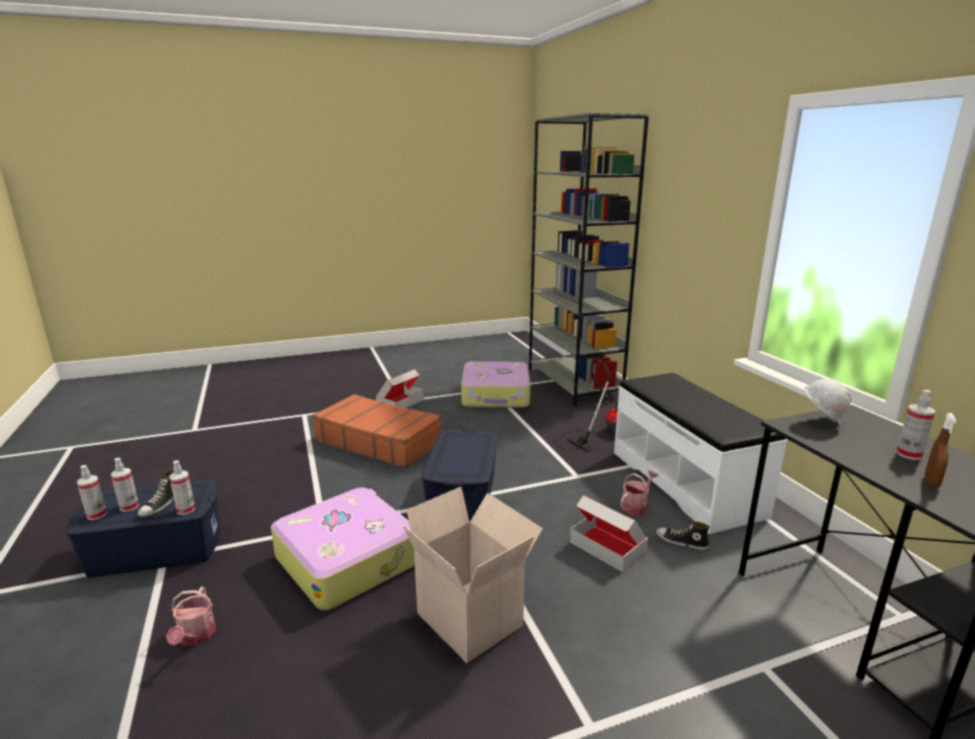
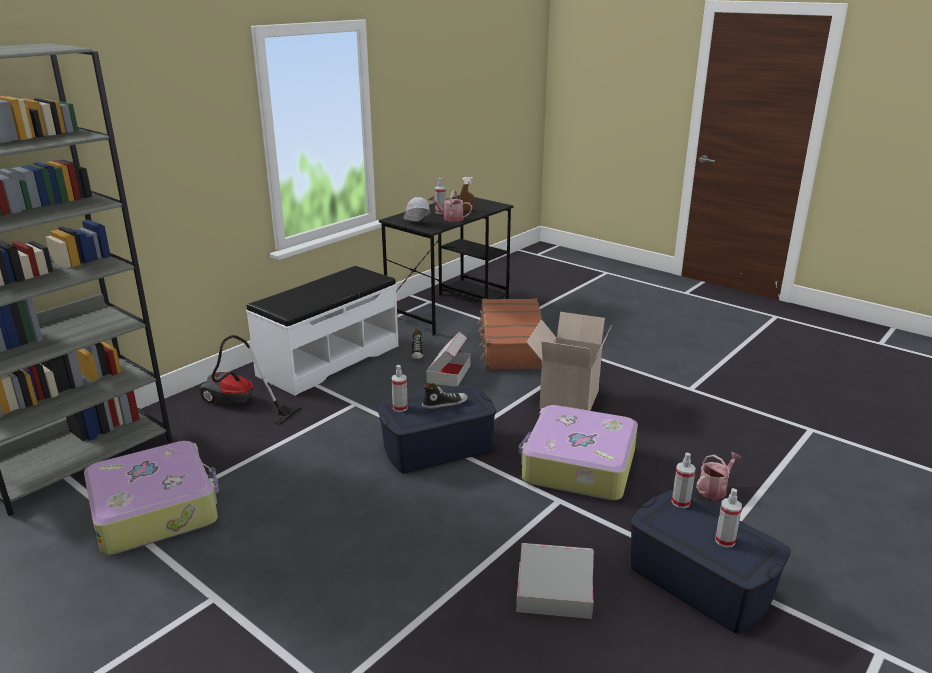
camera: 120 degrees left, 5 degrees up
spray bottle [77,465,107,520] -> spray bottle moved to [391,365,408,412]
shoe [138,469,174,517] -> shoe moved to [422,383,468,409]
brown suitcase [312,394,441,468] -> brown suitcase moved to [477,298,542,369]
cardboard box [376,369,424,408] -> cardboard box moved to [516,543,594,619]
watering can [620,470,658,515] -> watering can moved to [428,190,472,222]

